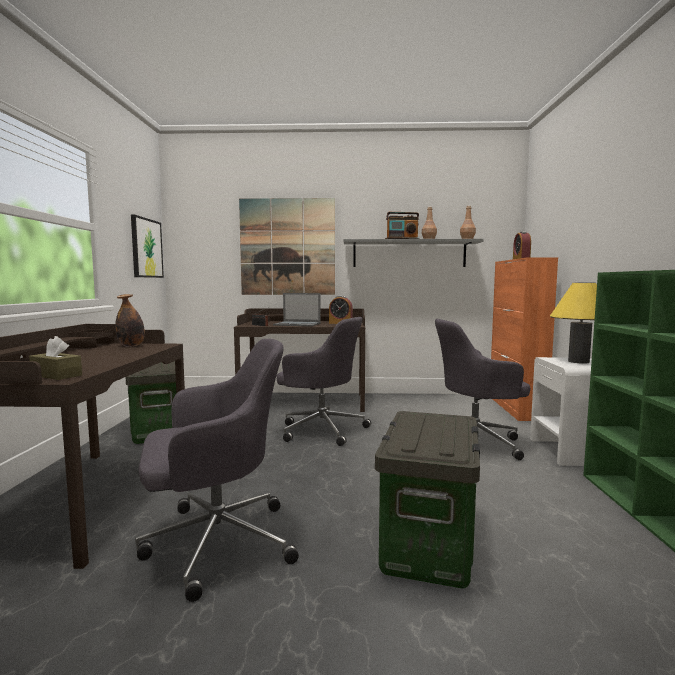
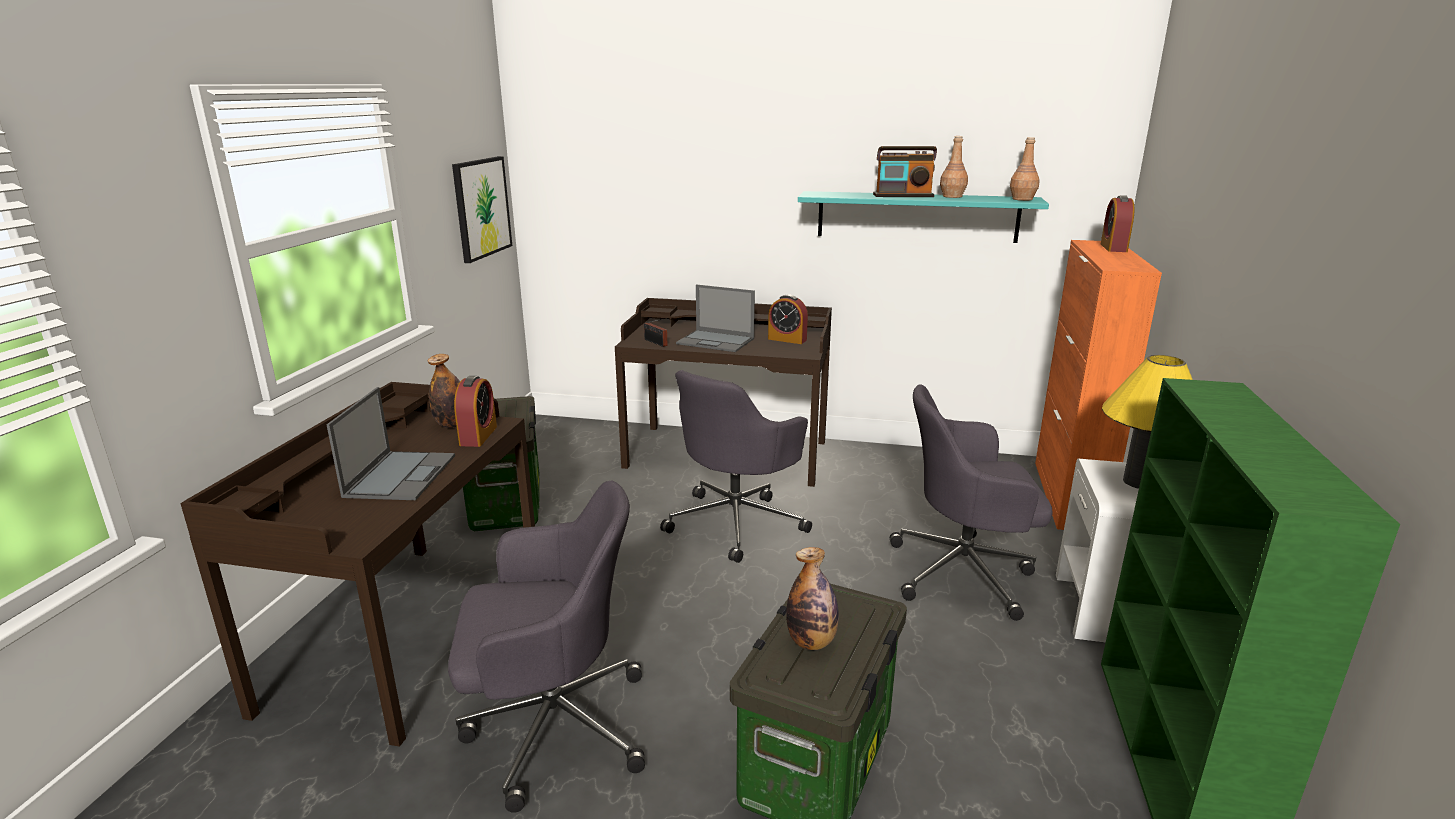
camera: 10 degrees right, 15 degrees up
brown tissue box [29,336,82,380] -> none
picture [239,198,335,295] -> none
grey office chair [276,317,371,446] -> grey office chair turned 90 degrees clockwise [660,370,812,563]
grey shelf [344,239,484,267] -> turquoise shelf [798,191,1049,243]
none -> laptop [326,387,455,500]
none -> alarm clock [454,376,497,447]
none -> bottle [786,547,839,650]

